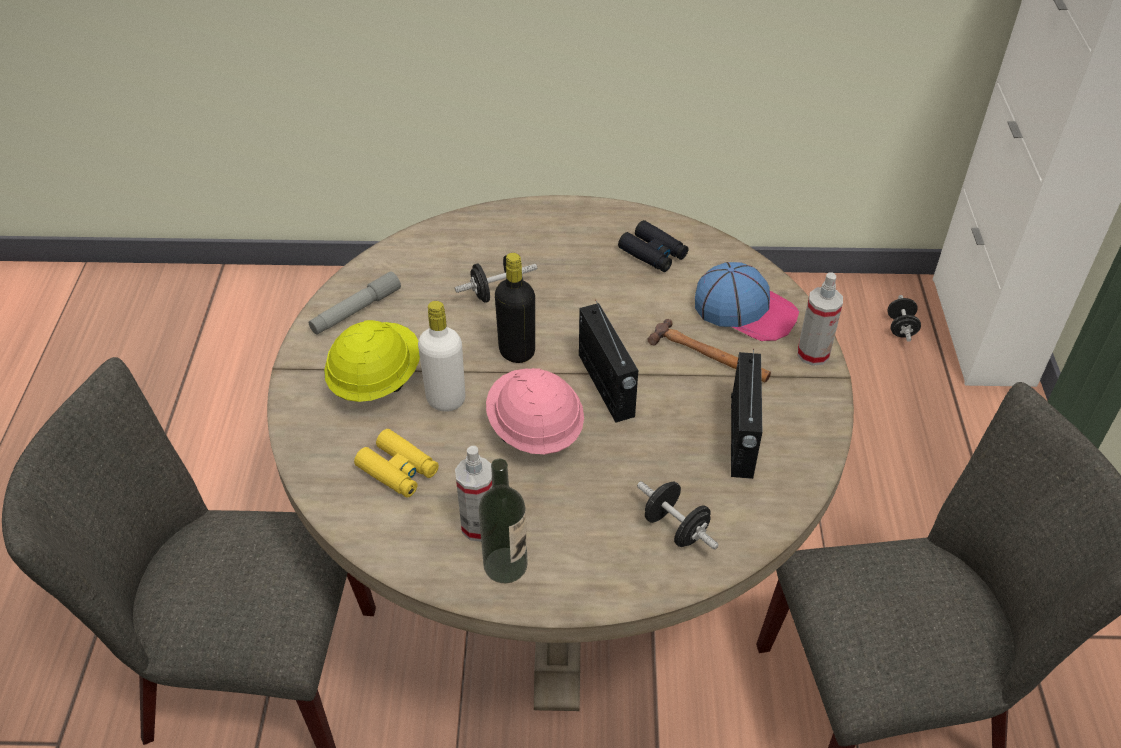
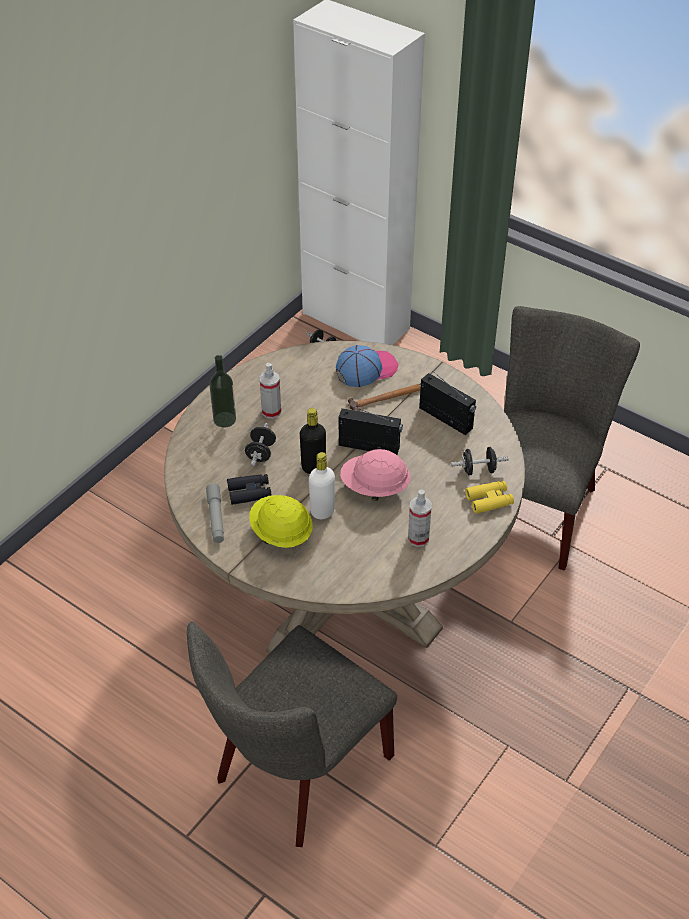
camera: 55 degrees left, 0 degrees up
yellow binoculars [354,429,439,498] -> yellow binoculars moved to [465,481,514,514]
bottle [479,459,528,583] -> bottle moved to [210,355,236,428]
black binoculars [618,220,688,272] -> black binoculars moved to [227,474,272,505]
spray bottle [797,272,843,366] -> spray bottle moved to [259,363,281,419]

